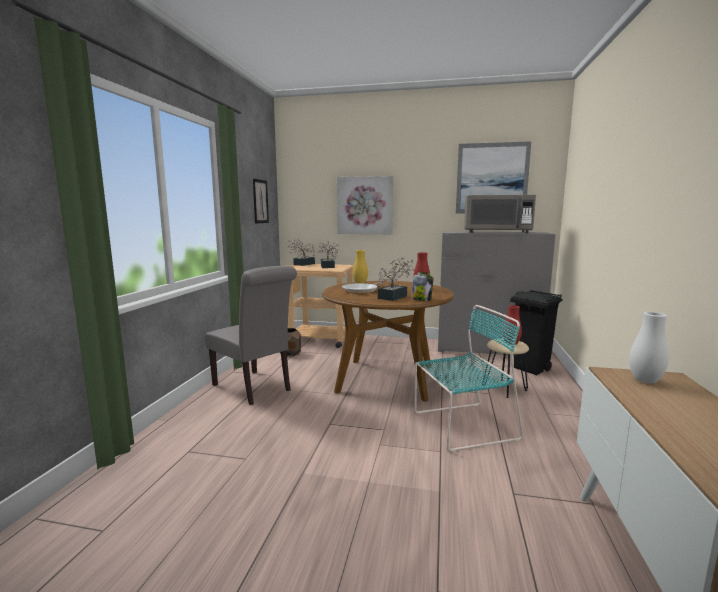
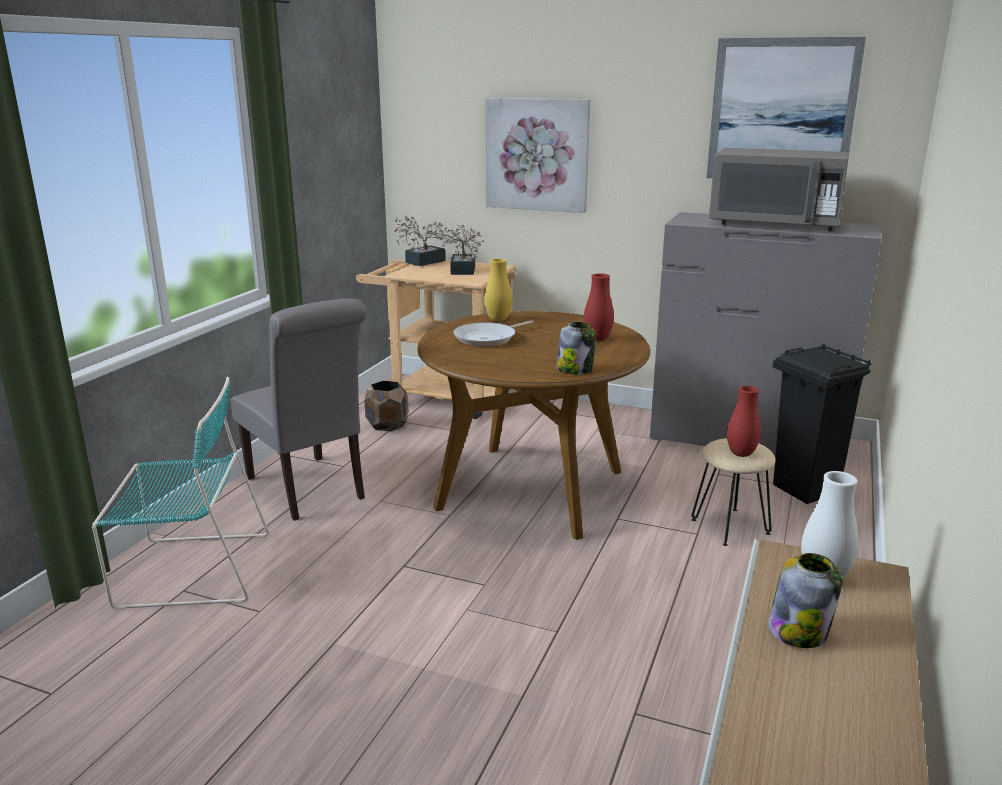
camera: 10 degrees right, 10 degrees up
picture [253,179,269,224] -> none
potted plant [377,257,414,301] -> none
turquoise chair [414,305,523,452] -> turquoise chair moved to [92,377,269,610]
none -> jar [768,553,843,648]

